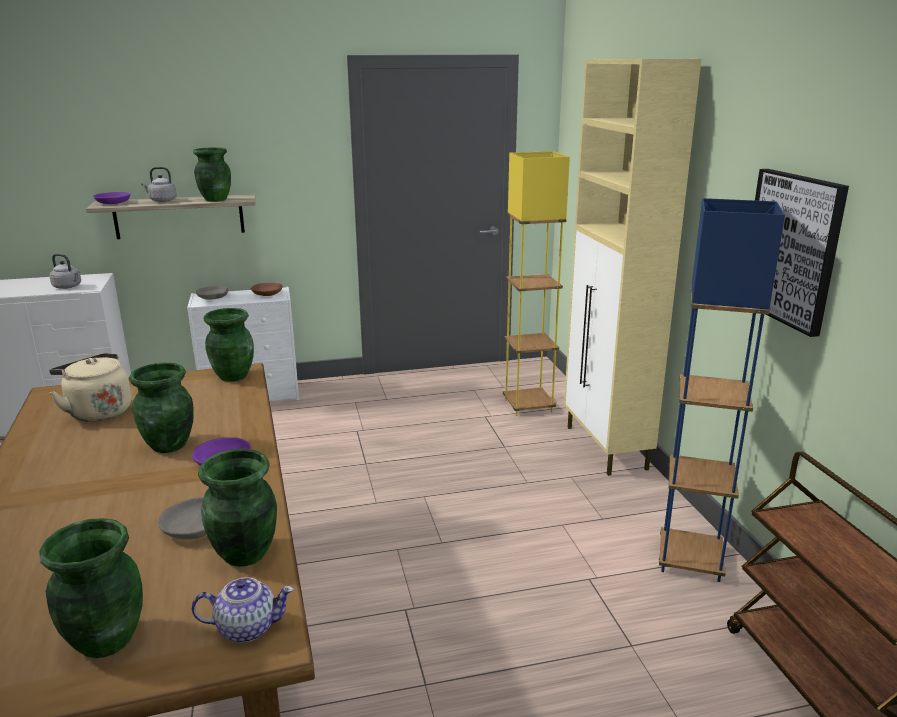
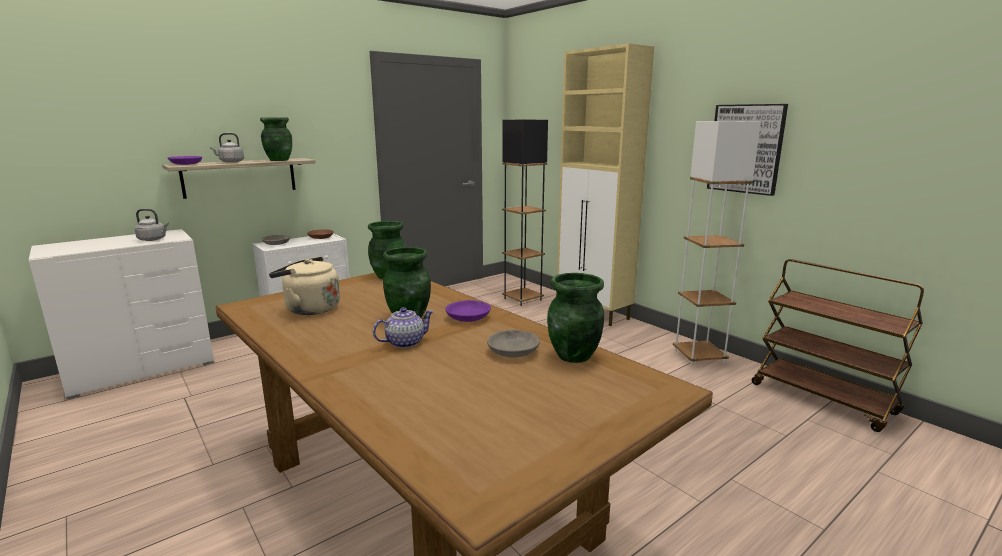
camera: 25 degrees left, 5 degrees down
green vase [39,518,143,658] -> none
teapot [192,577,294,643] -> teapot moved to [373,307,434,348]
yellow floor lamp [503,151,570,416] -> black floor lamp [502,120,548,306]
blue floor lamp [659,198,785,582] -> white floor lamp [673,121,761,366]

